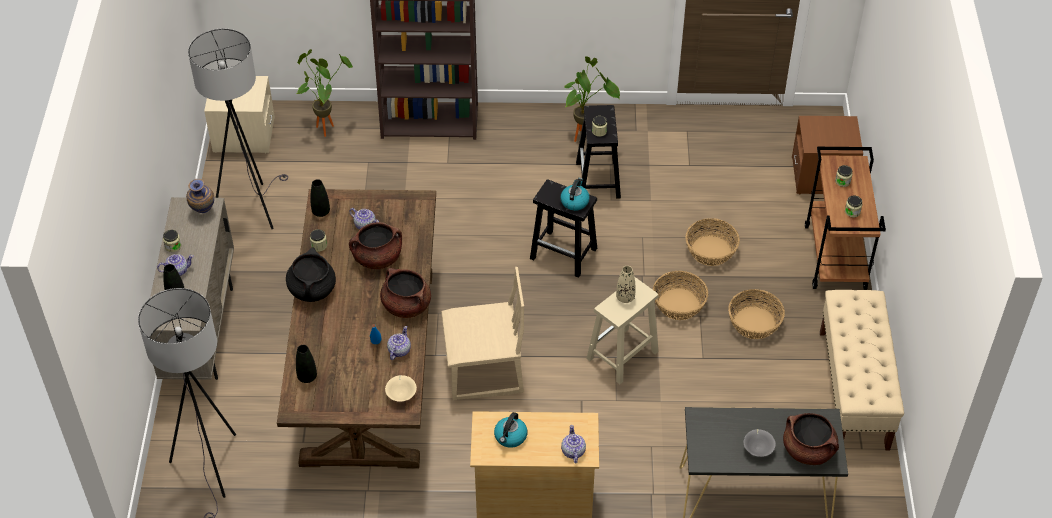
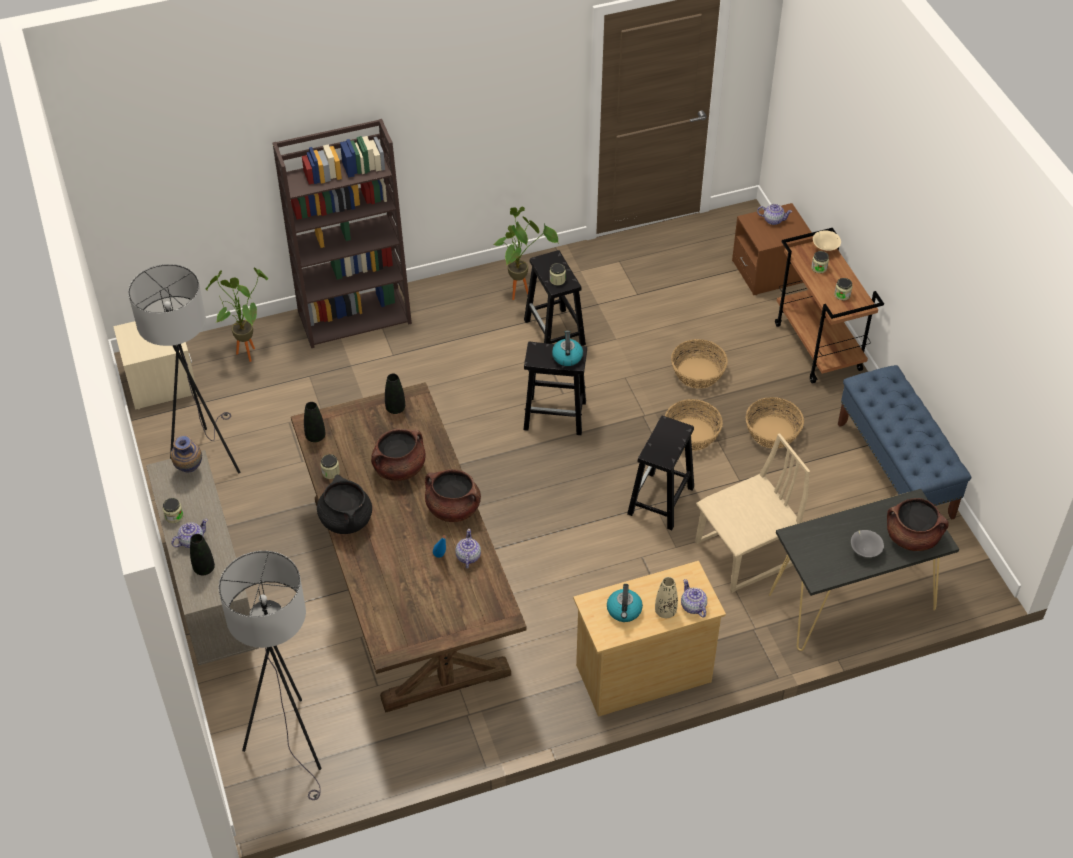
camera: 20 degrees left, 0 degrees up
black vase [296,345,317,383] -> black vase moved to [385,373,405,414]
teapot [349,208,379,230] -> teapot moved to [757,204,792,225]
beige bowl [385,375,417,402] -> beige bowl moved to [813,230,841,251]
beige chair [441,267,524,401] -> beige chair moved to [695,433,810,593]
beige stool [586,277,659,384] -> black stool [627,416,694,530]
beige vase [616,266,636,303] -> beige vase moved to [655,577,678,618]
beige bench [820,290,904,451] -> blue bench [838,365,971,520]

